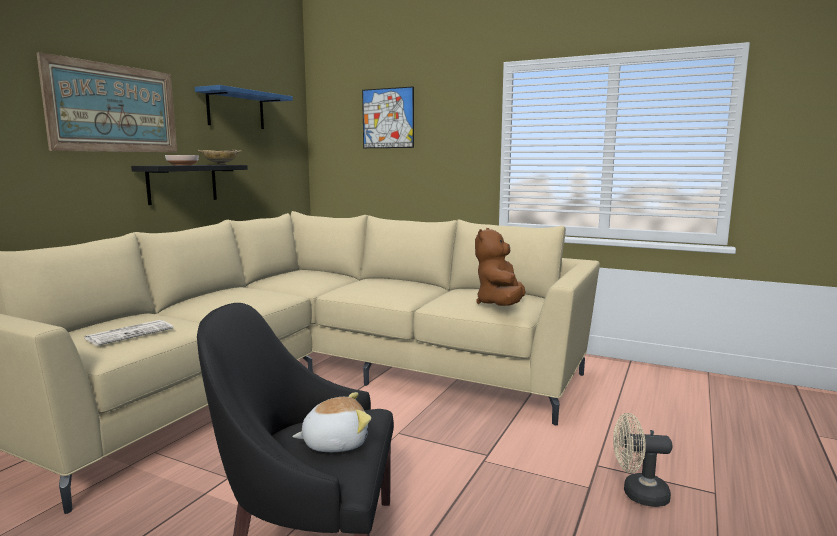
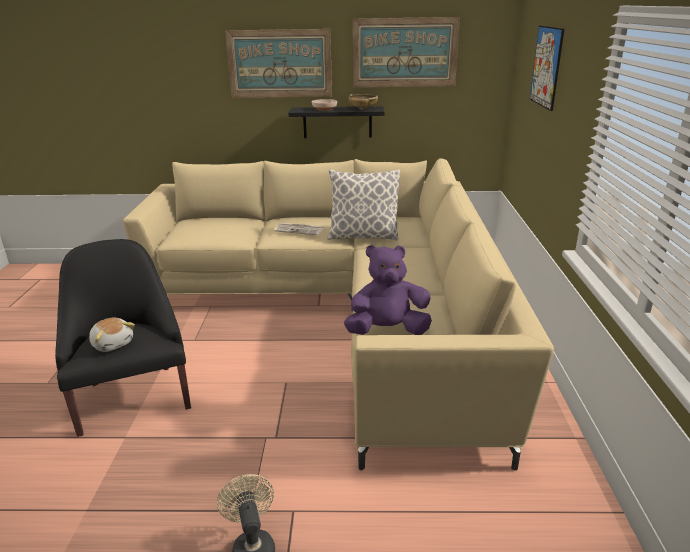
camera: 65 degrees right, 15 degrees up
newspaper [84,320,173,346] -> newspaper moved to [274,223,324,235]
blue shelf [195,85,293,129] -> picture [353,17,460,87]
brown plush toy [475,228,526,306] -> purple plush toy [344,245,432,335]
none -> pillow [327,169,400,240]

